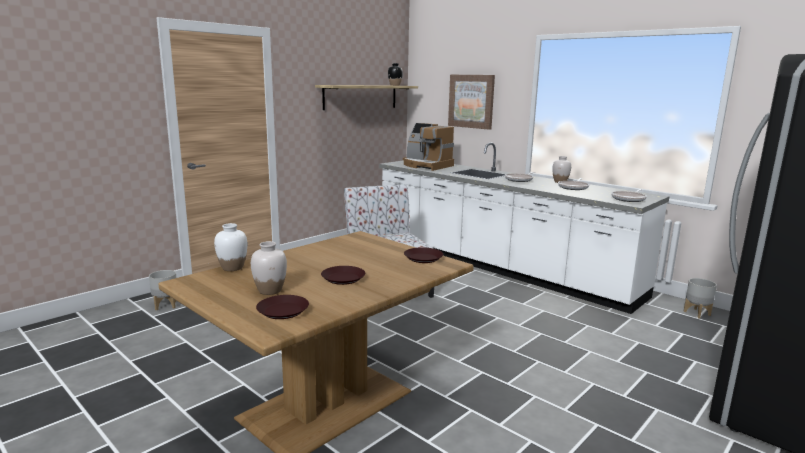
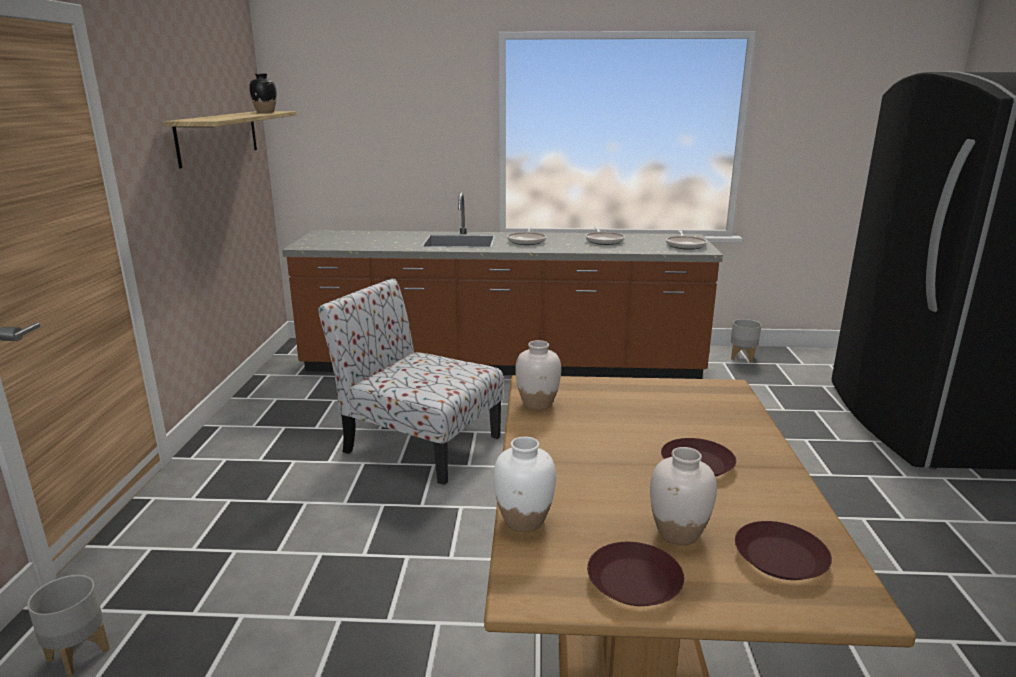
camera: 40 degrees left, 5 degrees up
white counter [379,142,670,314] -> brown counter [282,193,723,379]
coffee machine [403,123,454,171] -> none
brown plate [404,247,443,263] -> brown plate moved to [587,542,684,606]
picture [448,75,495,130] -> none
white vase [552,156,571,183] -> white vase moved to [515,340,561,410]

